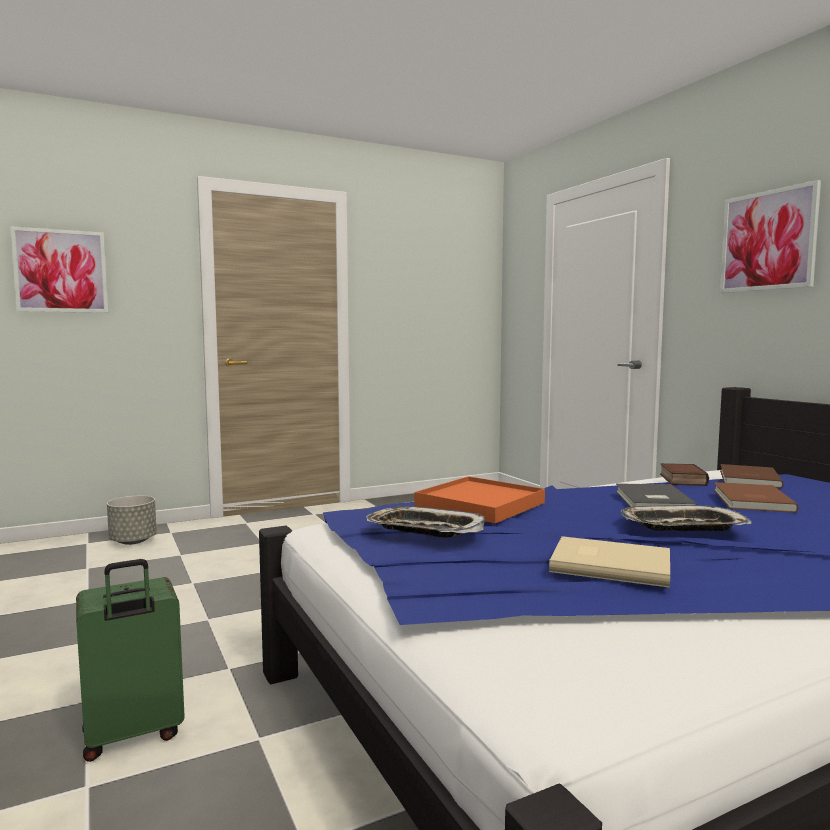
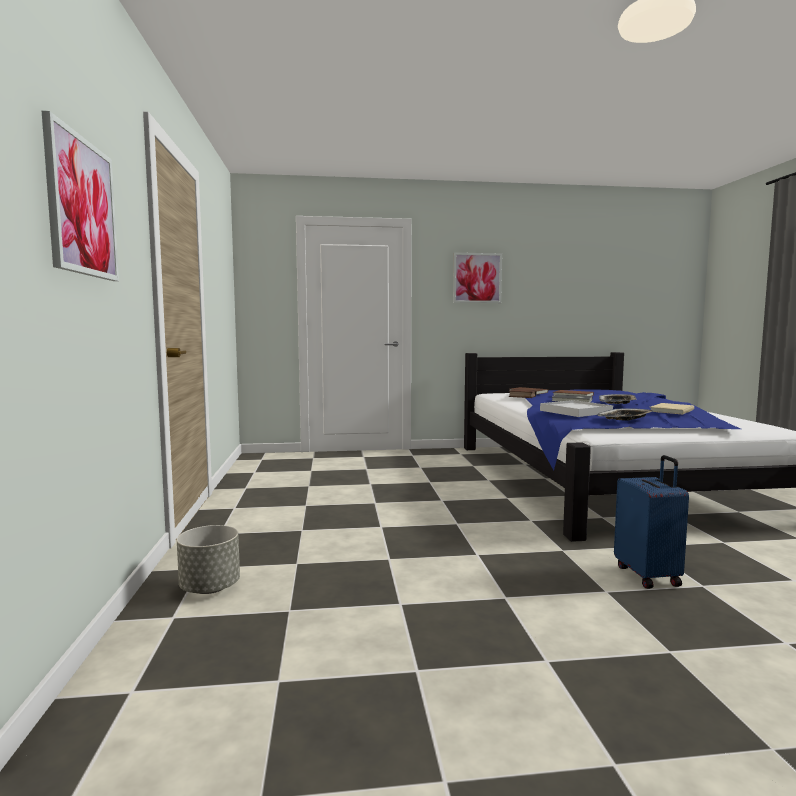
camera: 70 degrees left, 0 degrees up
green suitcase [76,559,185,762] -> blue suitcase [614,455,689,589]
orange tray [414,476,545,523] -> white tray [540,400,613,417]

